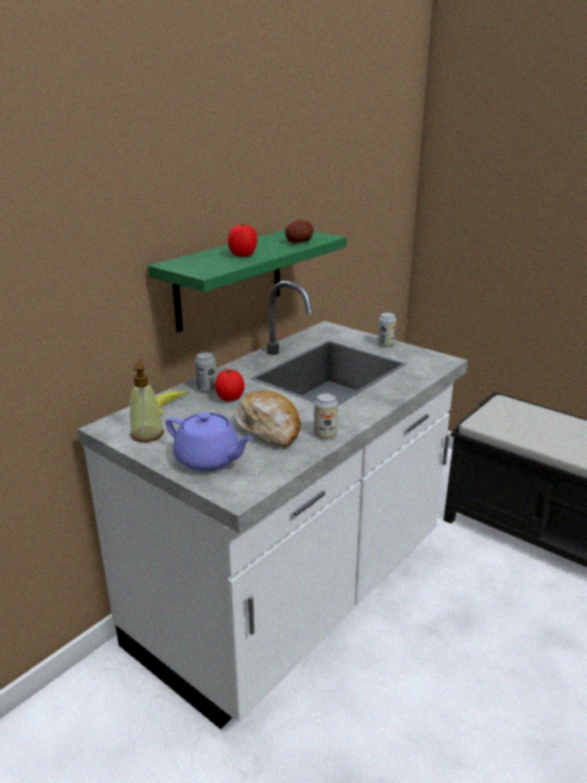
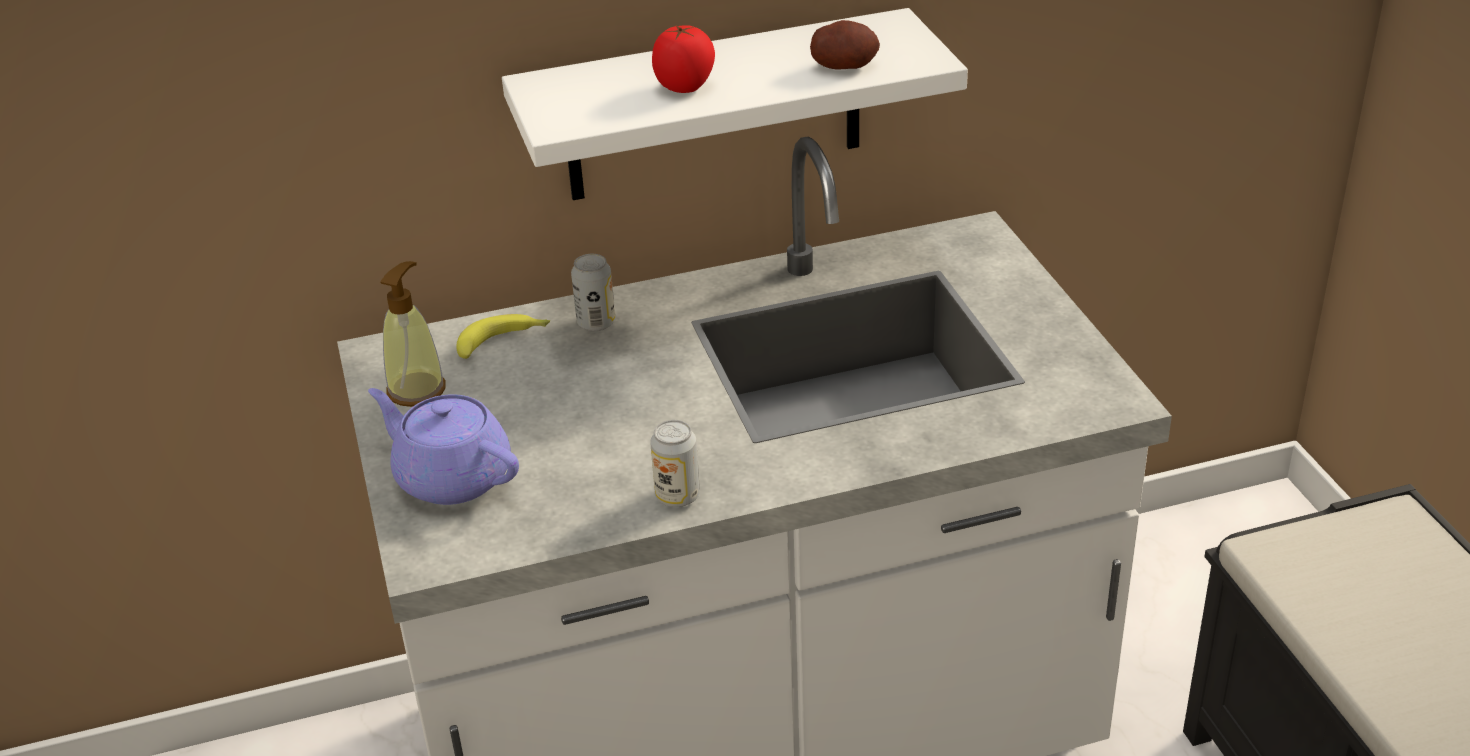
camera: 35 degrees right, 10 degrees up
green shelf [148,230,347,332] -> white shelf [502,8,968,200]
purple teapot [166,412,253,472] -> purple teapot turned 150 degrees clockwise [368,388,519,505]
tomato [215,369,245,401] -> none
bread [235,390,300,448] -> none
can [377,313,396,347] -> none

